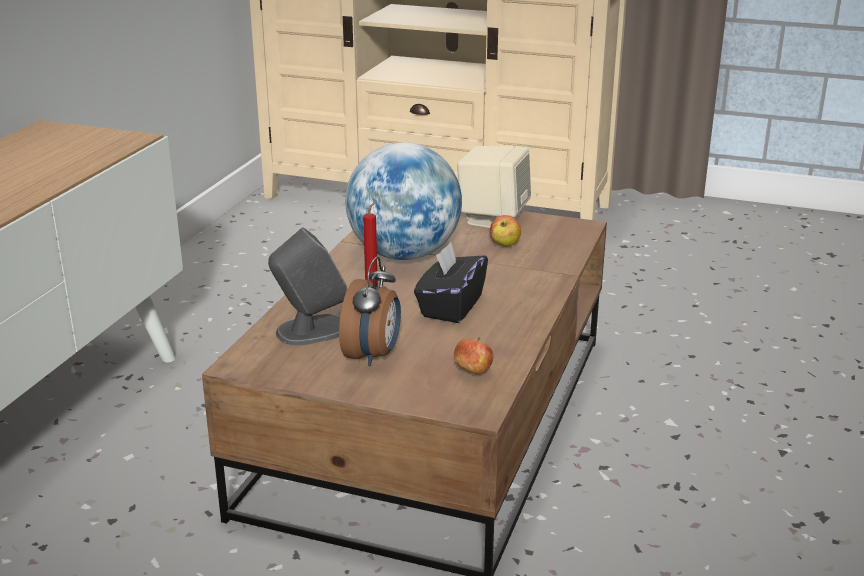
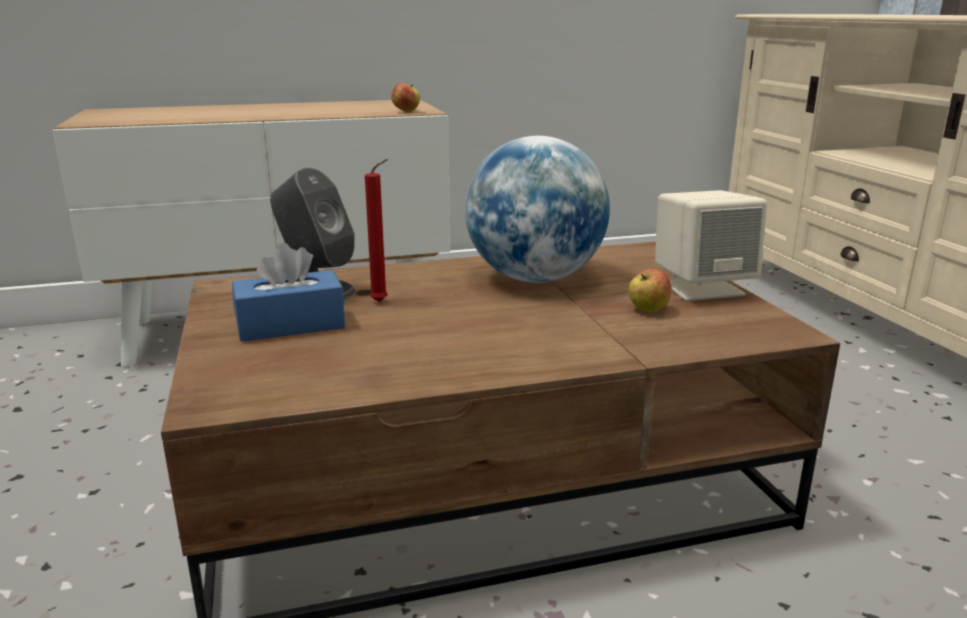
camera: 55 degrees right, 5 degrees down
alarm clock [339,257,401,367] -> blue tissue box [232,243,345,342]
black tissue box [414,242,488,323] -> none
apple [454,338,493,374] -> apple moved to [391,83,420,112]

